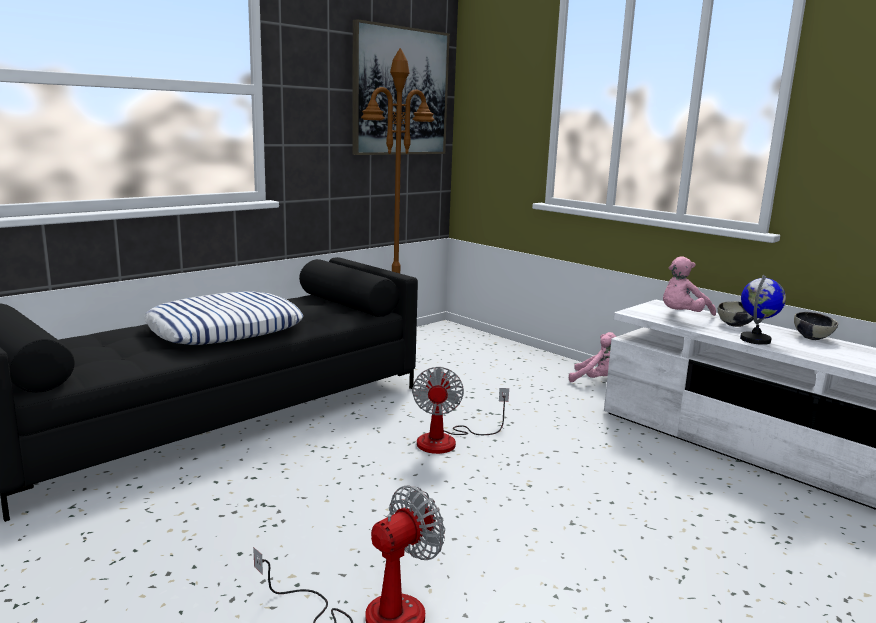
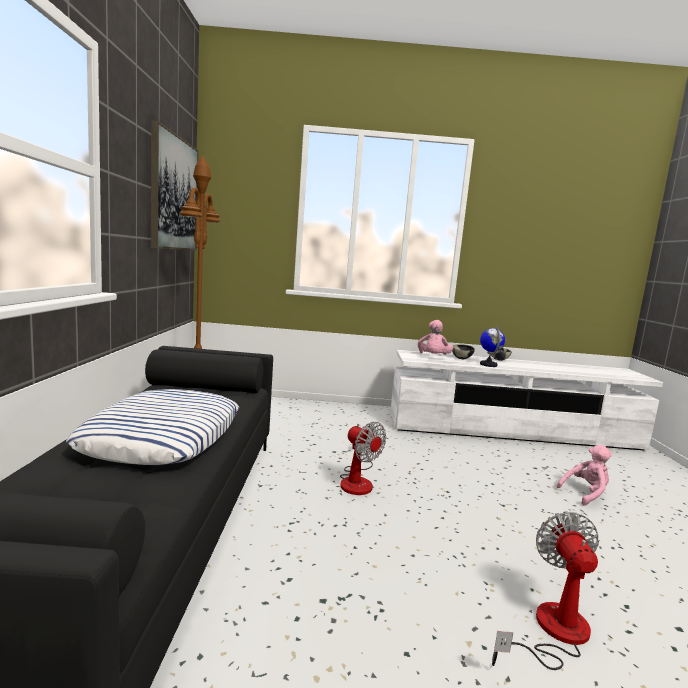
camera: 45 degrees left, 5 degrees down
pink plush toy [569,332,616,382] -> pink plush toy moved to [556,445,612,506]

